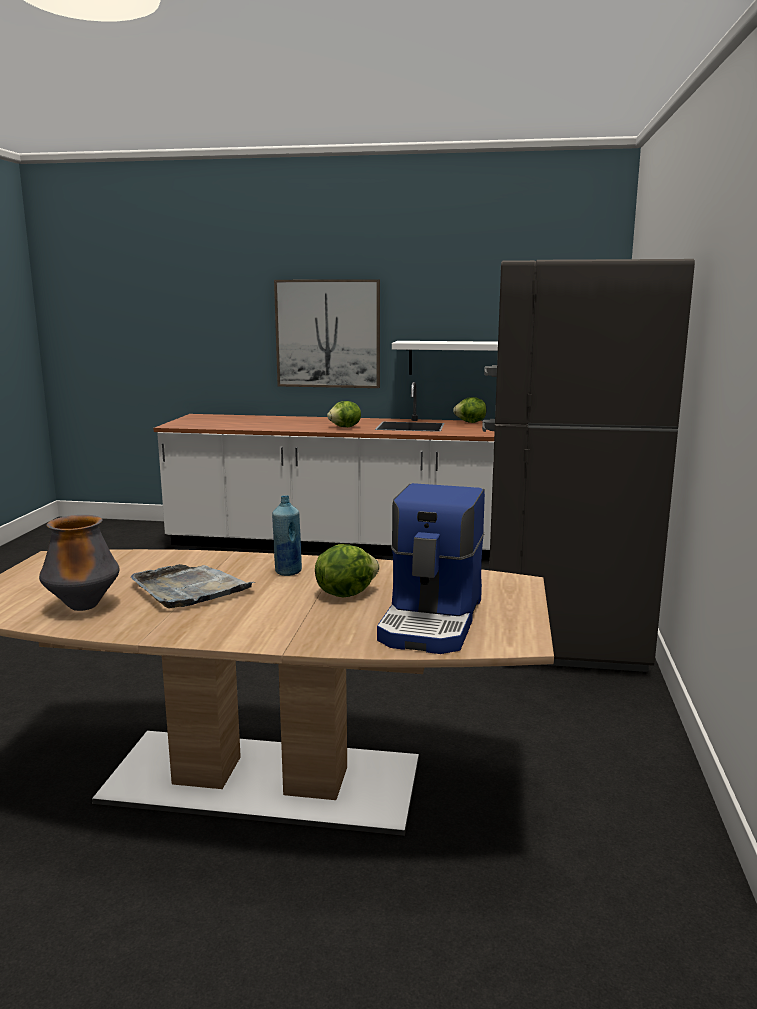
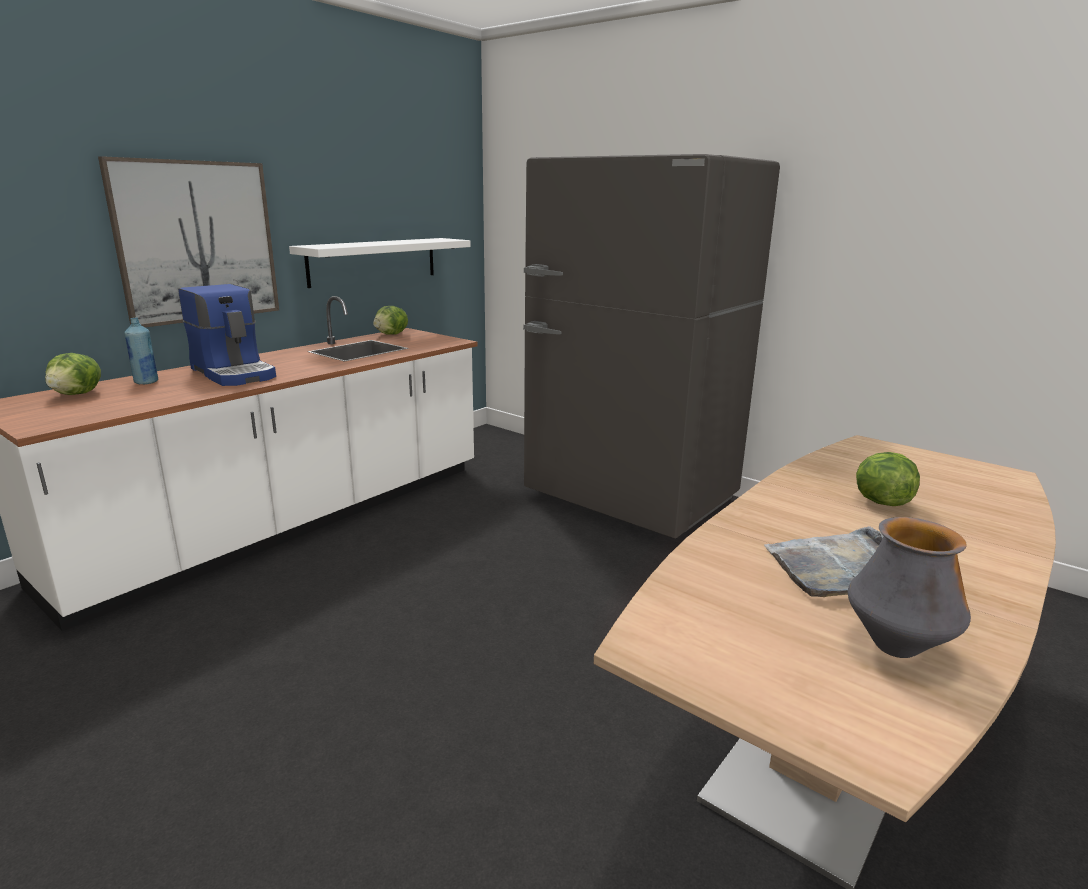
camera: 60 degrees left, 5 degrees up
blue bottle [272,495,302,576] -> blue bottle moved to [124,318,158,384]
lettuce [327,401,361,427] -> lettuce moved to [45,353,101,395]
coffee machine [377,483,485,654] -> coffee machine moved to [178,284,276,386]

